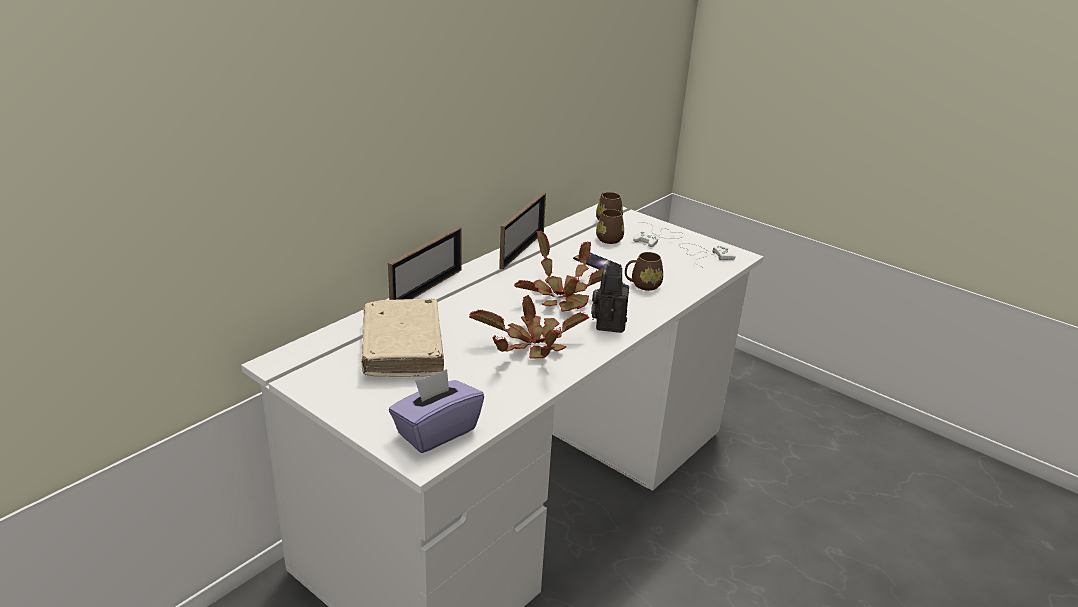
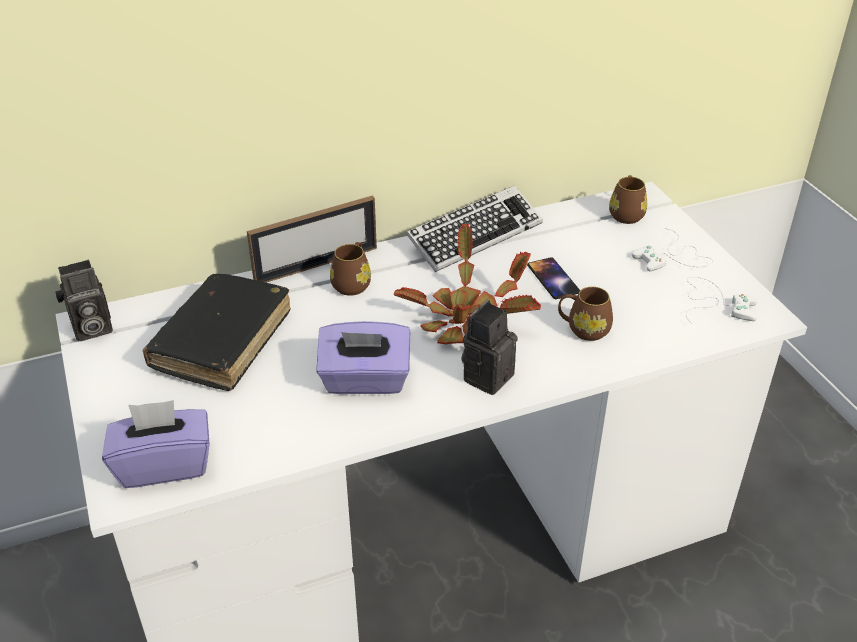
camera: 30 degrees right, 10 degrees up
beige book [362,299,444,377] -> black book [142,274,290,391]
potted plant [469,295,589,359] -> purple tissue box [316,321,410,394]
picture frame [499,192,546,269] -> keyboard [406,185,543,272]
brown mug [596,209,624,244] -> brown mug moved to [330,242,371,296]
none -> camera [55,260,113,341]

